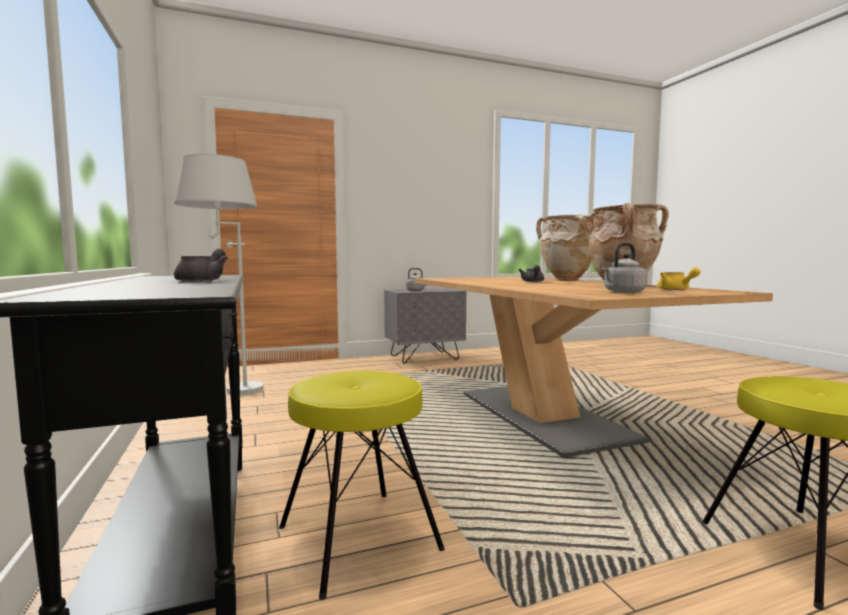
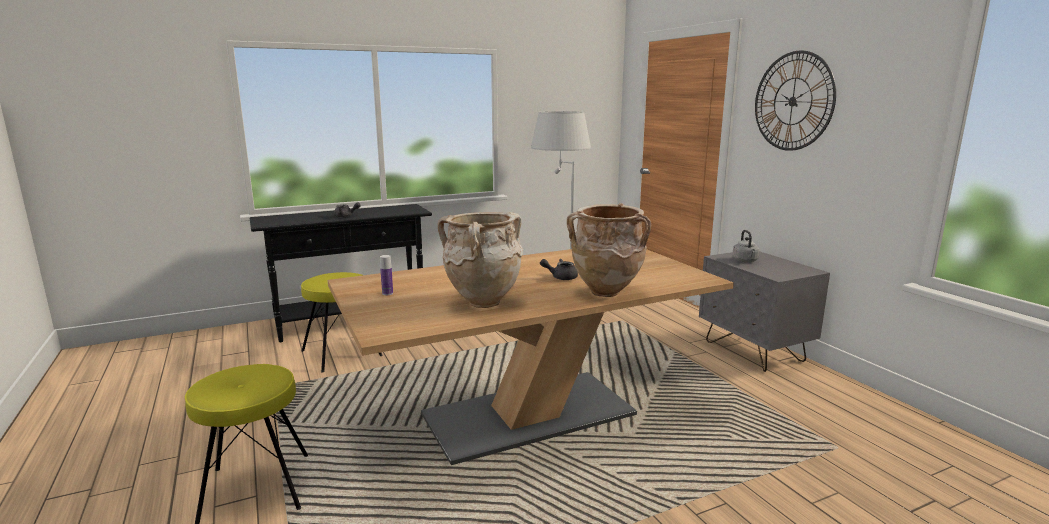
camera: 85 degrees right, 10 degrees up
grey kettle [602,243,648,293] -> bottle [380,255,393,295]
yellow teapot [657,267,701,290] -> none
none -> wall clock [755,51,836,151]

